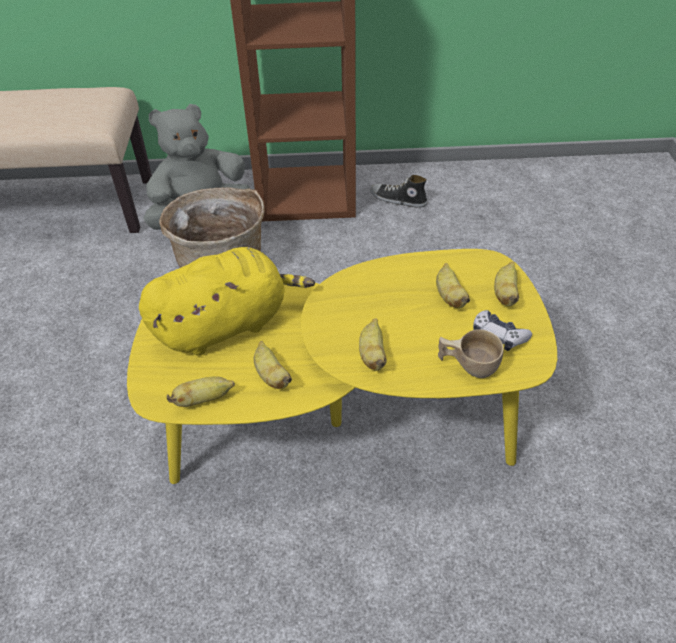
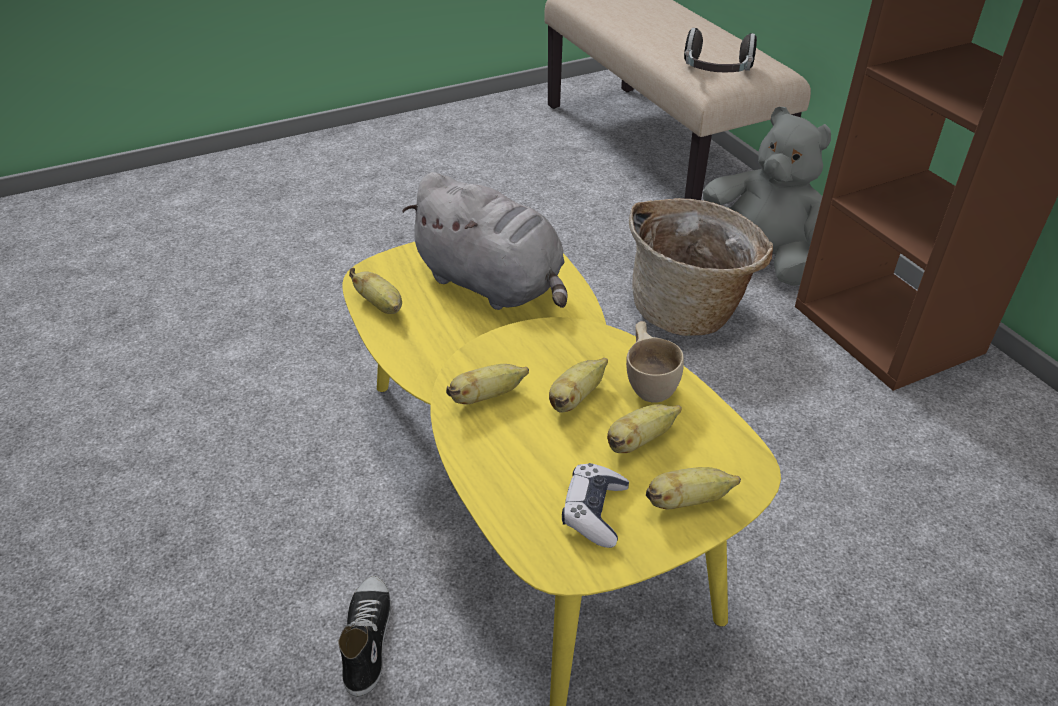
camera: 65 degrees right, 5 degrees down
yellow plush toy [139,247,315,356] -> grey plush toy [402,172,567,310]
banana [254,341,292,389] -> banana moved to [549,358,608,413]
shoe [370,175,428,208] -> shoe moved to [338,576,391,697]
beige cup [438,329,503,378] -> beige cup moved to [626,321,684,403]
none -> headphones [684,28,757,72]

